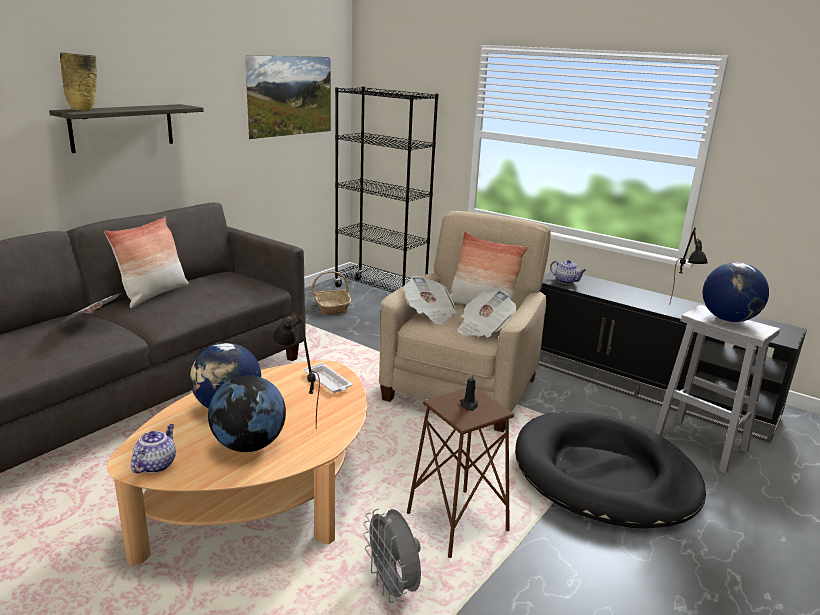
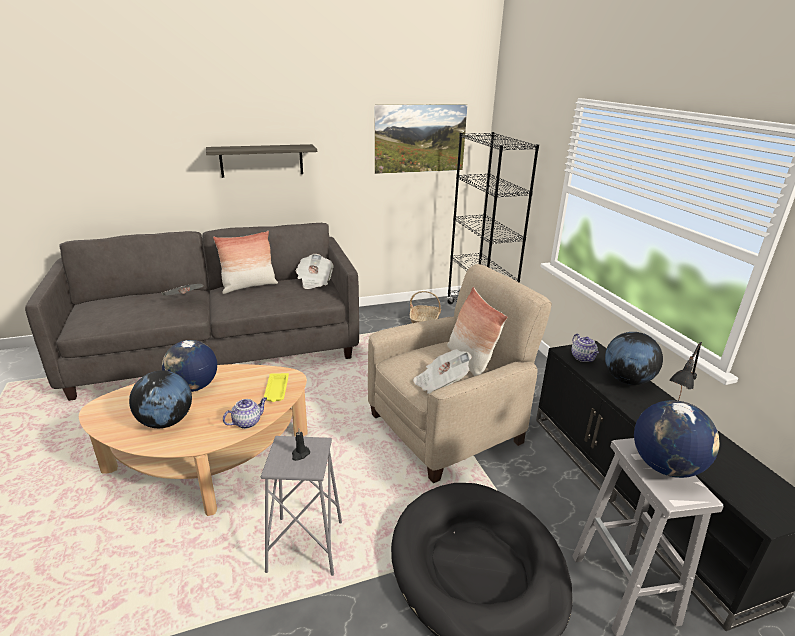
camera: 35 degrees right, 5 degrees up
beige vase [60,52,97,111] -> none
teapot [131,424,176,473] -> teapot moved to [223,397,267,429]
black table lamp [273,315,320,429] -> none
white tray [304,363,352,393] -> yellow tray [264,373,289,402]
grey fan [363,508,421,603] -> none
newspaper [404,276,457,324] -> newspaper moved to [296,254,334,289]
brown stool [407,387,514,558] -> grey stool [261,436,342,576]
none -> globe [605,332,663,385]

